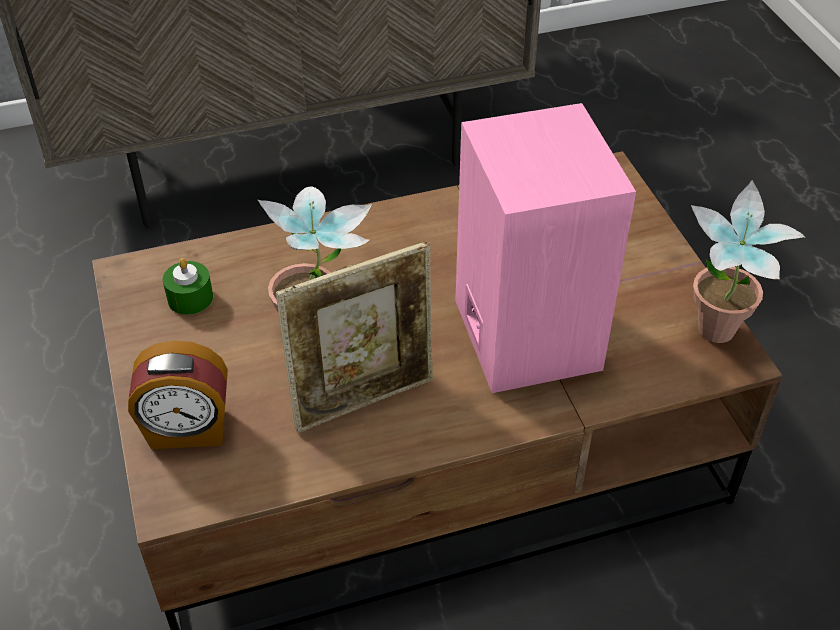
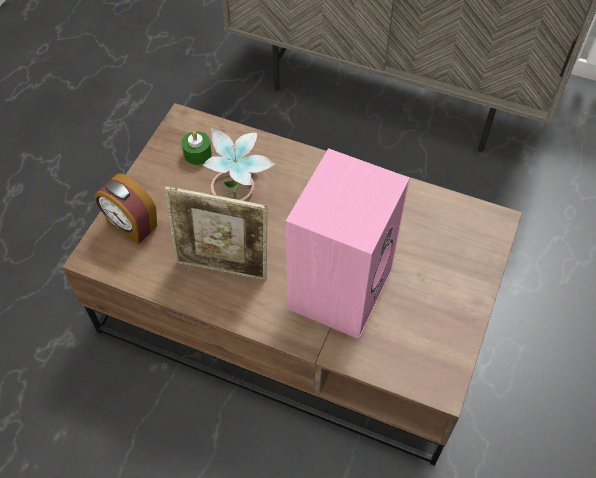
camera: 40 degrees right, 10 degrees up
potted plant [691,180,806,343] -> none

